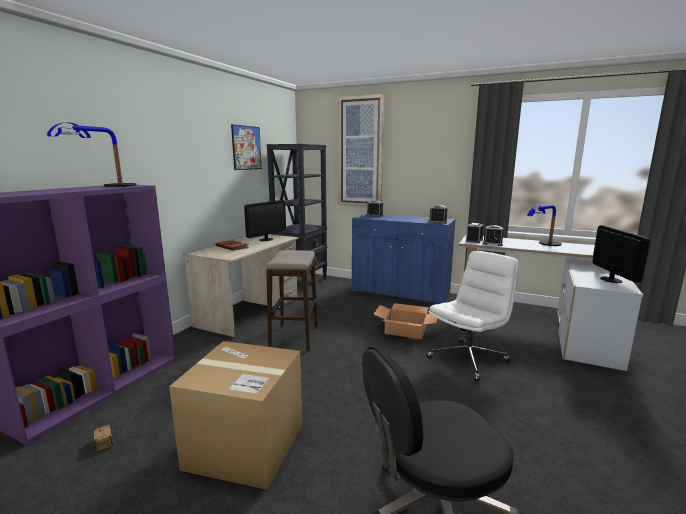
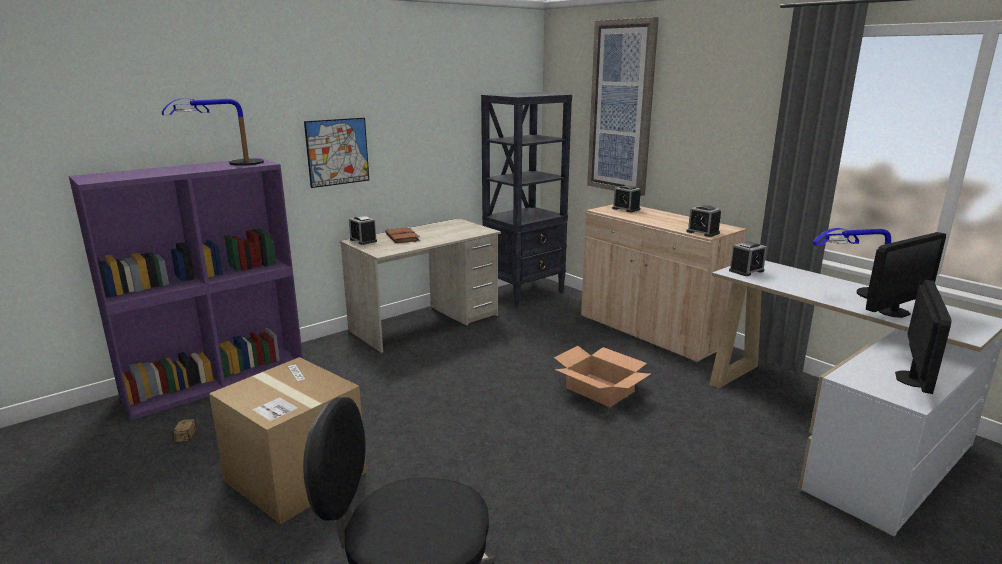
camera: 25 degrees right, 5 degrees up
picture [231,124,262,170] -> picture moved to [304,118,369,188]
monitor [244,200,286,241] -> monitor moved to [866,232,946,318]
stool [266,250,318,351] -> none
blue cabinet [352,213,455,304] -> beige cabinet [581,204,747,363]
white office chair [426,251,519,381] -> none
alarm clock [483,225,504,246] -> alarm clock moved to [349,216,377,245]

